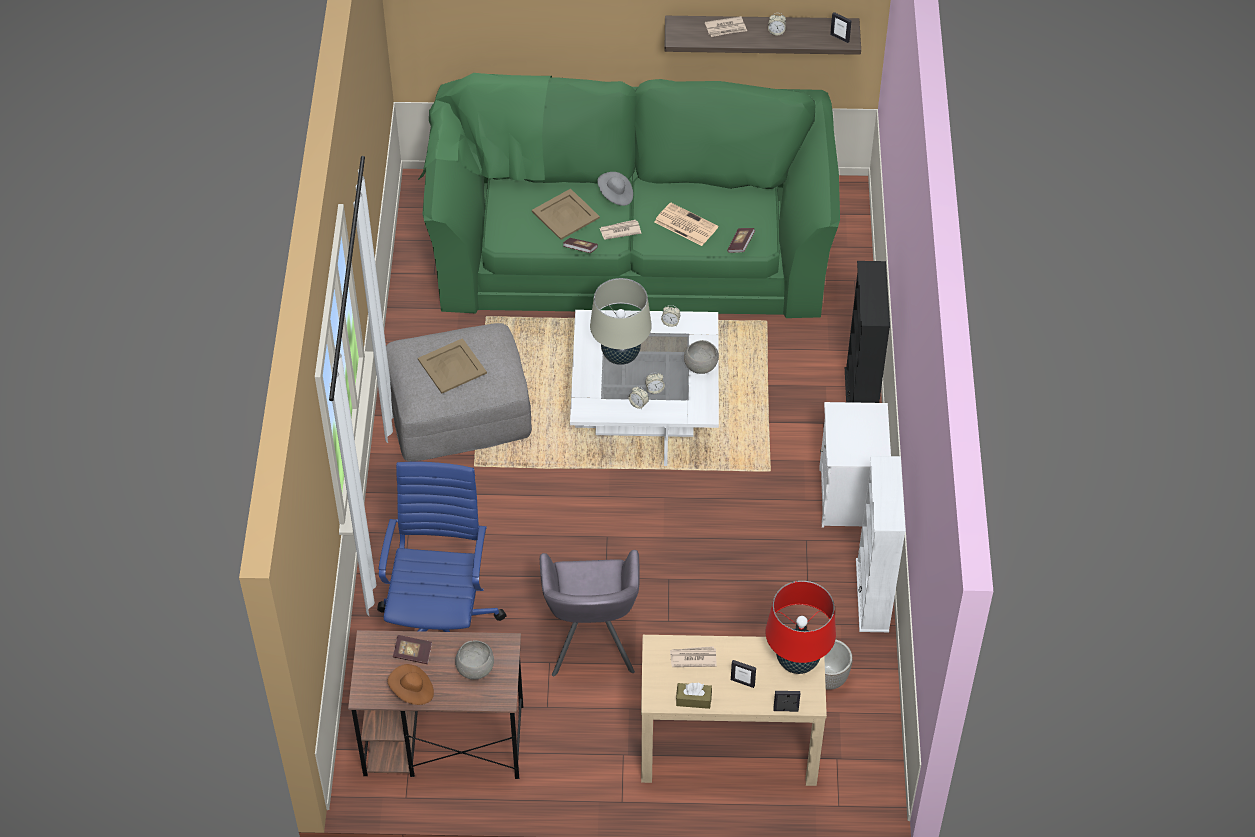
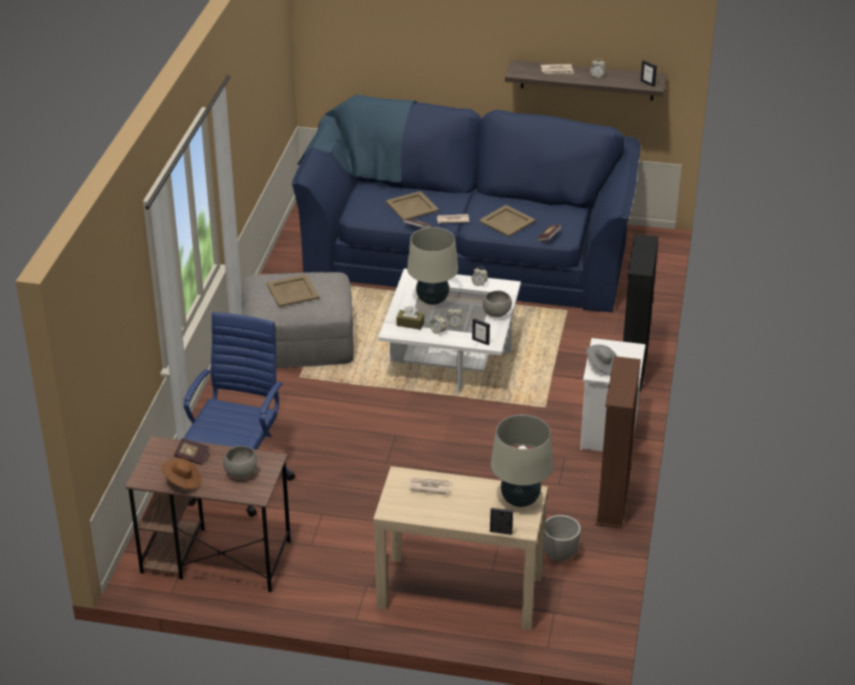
camera: 10 degrees right, 15 degrees down
green sofa [418,73,840,318] -> blue sofa [292,95,641,313]
grey armchair [540,550,640,676] -> none
grey hat [597,172,633,206] -> grey hat moved to [586,345,617,375]
newspaper [654,203,718,246] -> beige tray [479,205,536,237]
brown tissue box [676,683,712,709] -> brown tissue box moved to [397,306,424,330]
picture frame [731,660,756,688] -> picture frame moved to [472,318,490,345]
red table lamp [766,581,836,674] -> beige table lamp [491,415,553,507]
white bookcase [856,456,906,632] -> brown bookcase [596,356,641,529]

